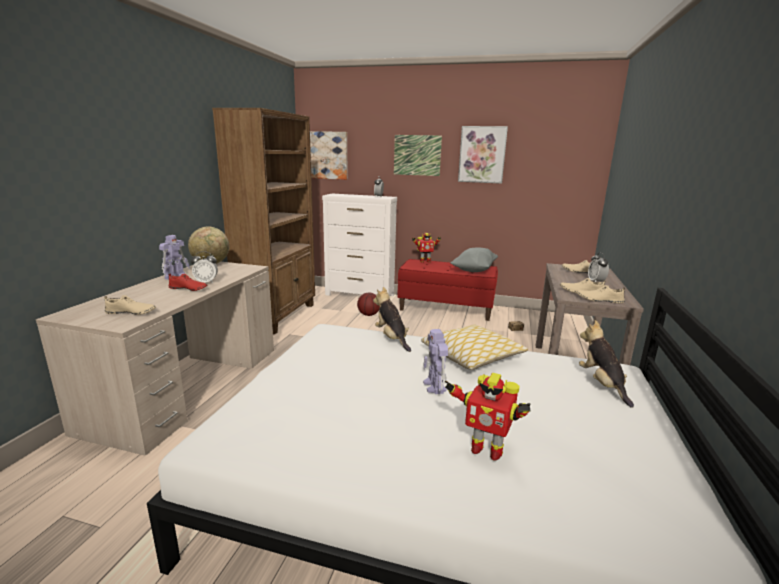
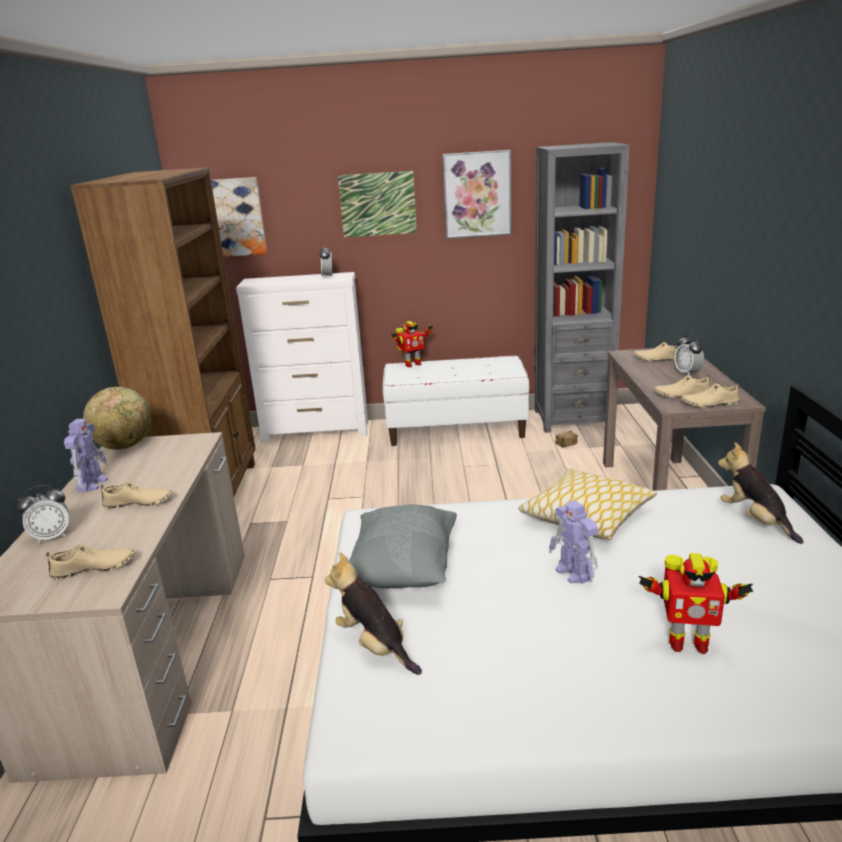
camera: 15 degrees left, 5 degrees up
red shoe [169,273,207,291] -> beige shoe [101,481,172,509]
alarm clock [191,251,218,283] -> alarm clock moved to [17,485,69,544]
basketball [357,292,380,316] -> none
plush toy [373,287,411,352] -> plush toy moved to [324,552,422,675]
red bench [398,259,498,321] -> white bench [382,356,529,446]
grey pillow [450,248,498,272] -> grey pillow moved to [349,504,457,588]
none -> grey bookcase [535,142,630,433]

